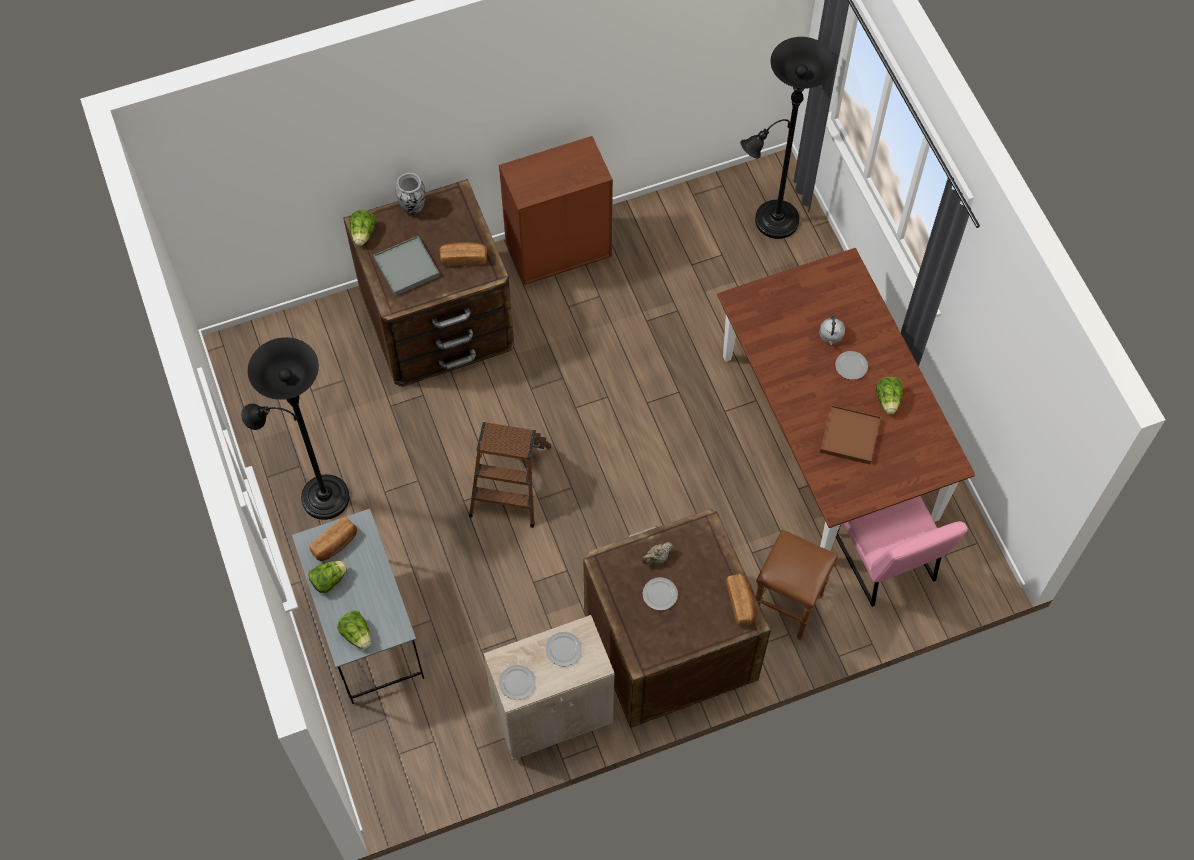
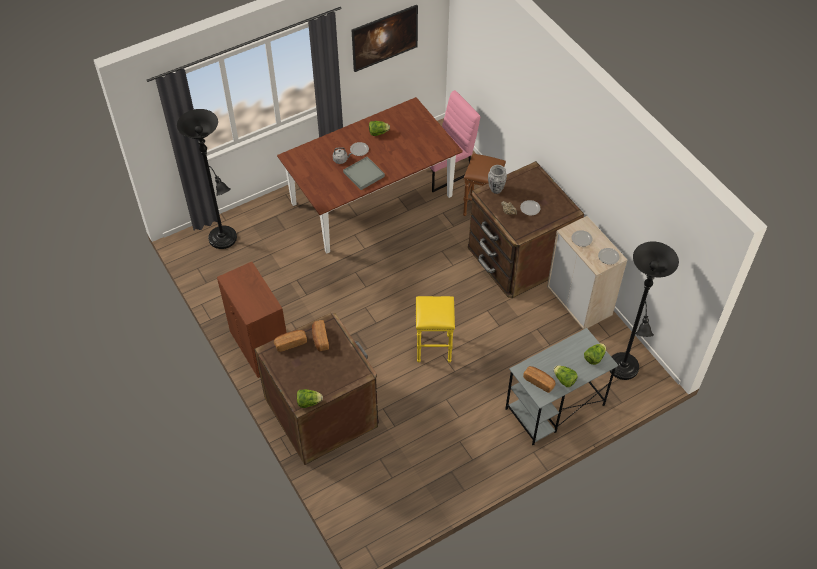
camera: 100 degrees left, 10 degrees down
black floor lamp [241,337,349,520] -> black floor lamp moved to [610,241,679,380]
grey tray [374,236,440,296] -> grey tray moved to [343,157,385,190]
vase [395,172,426,215] -> vase moved to [488,165,507,194]
brown step ladder [469,422,551,528] -> yellow stool [416,296,455,363]
bread [726,574,757,626] -> bread moved to [274,330,307,352]
brown tray [820,405,881,464] -> none
none -> picture [352,5,418,72]

